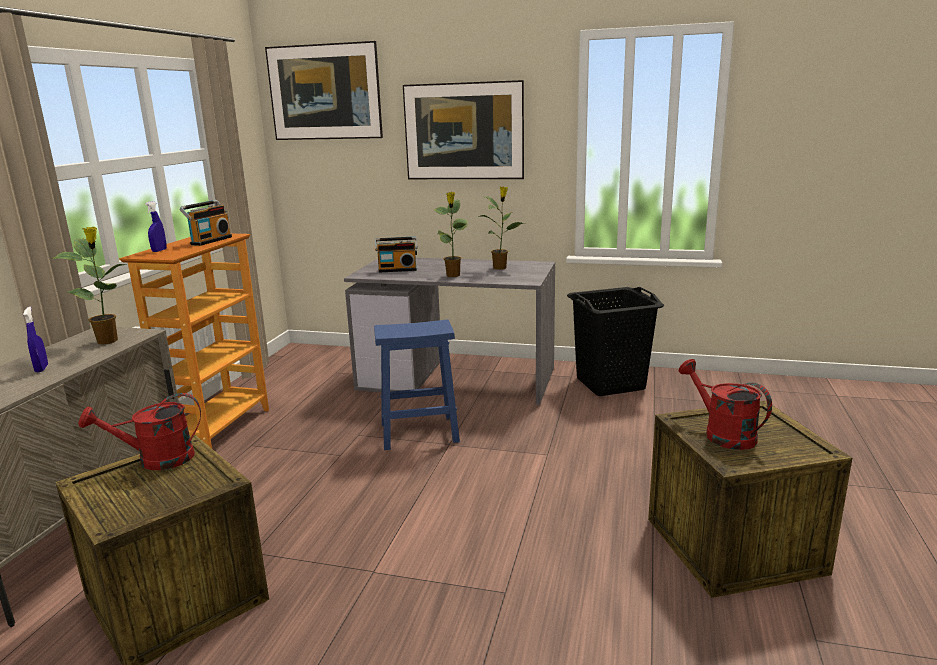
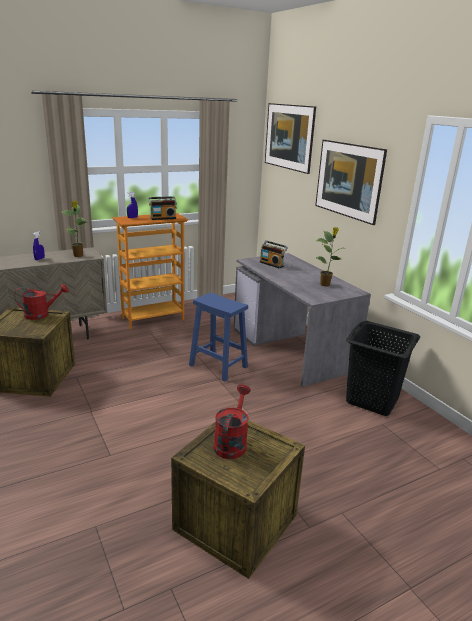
camera: 45 degrees right, 5 degrees up
red watering can [78,393,201,470] -> red watering can turned 135 degrees clockwise [14,284,69,320]
potted plant [434,192,468,277] -> none

